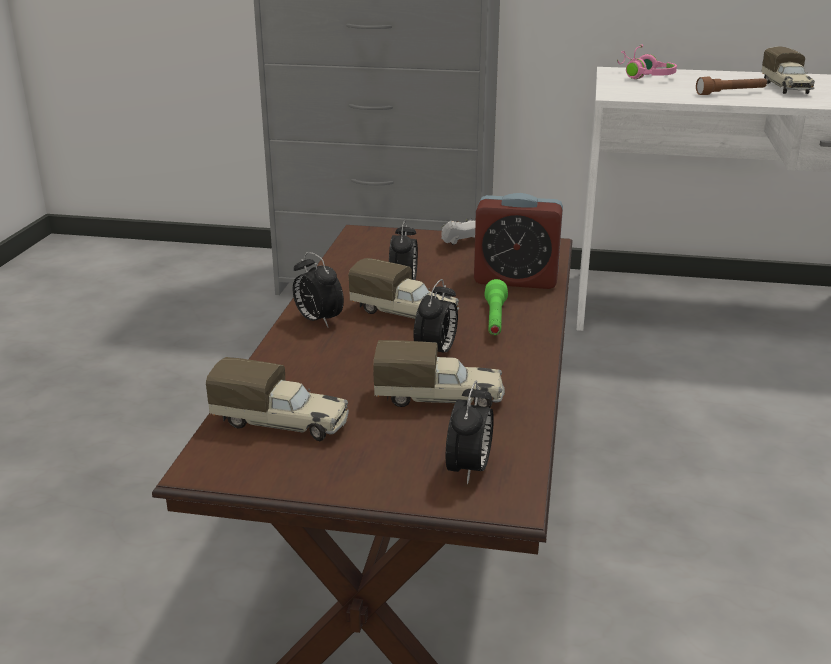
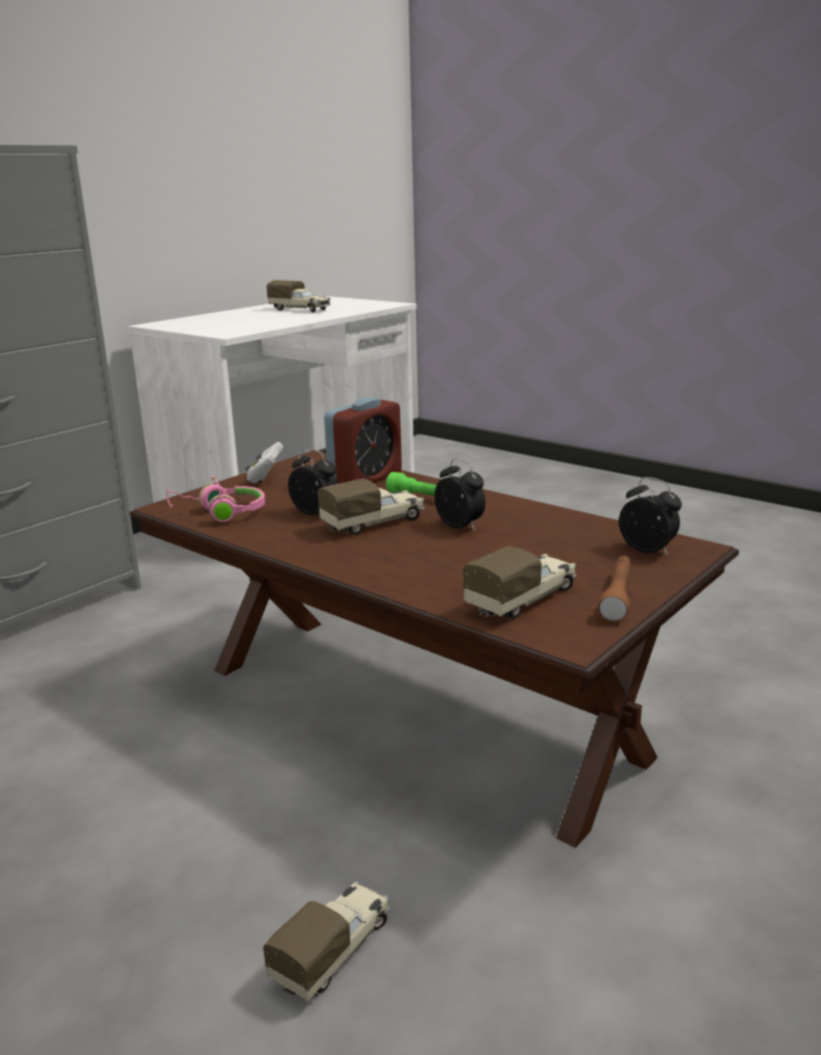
camera: 60 degrees left, 5 degrees down
alarm clock [293,252,344,327] -> none
toy truck [373,340,505,408] -> toy truck moved to [263,881,390,1002]
pink headphones [617,44,677,79] -> pink headphones moved to [167,476,265,522]
brown flashlight [696,76,767,95] -> brown flashlight moved to [598,556,631,622]

